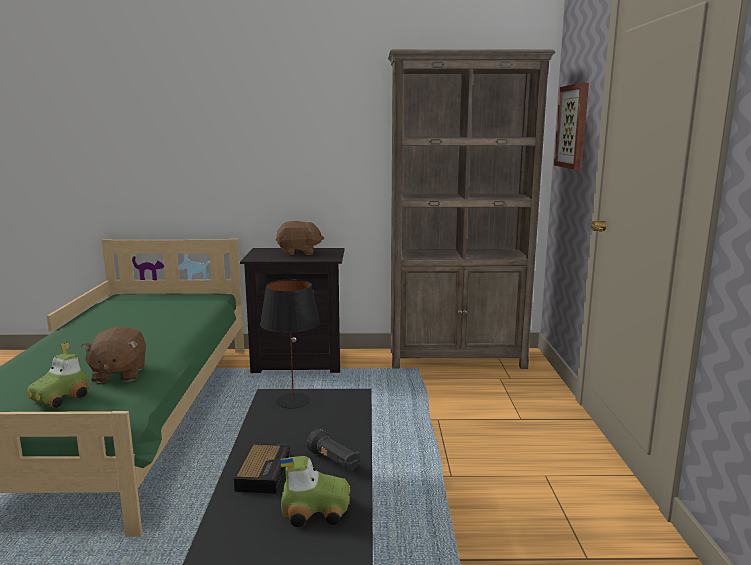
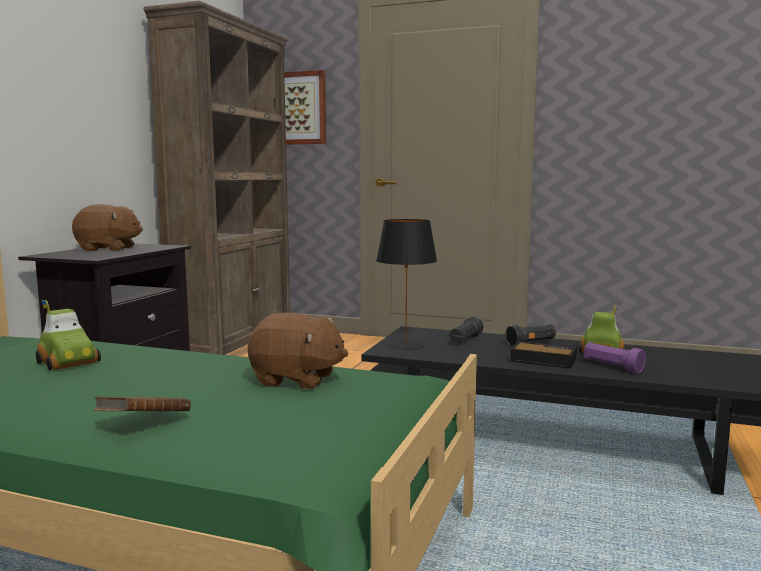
camera: 70 degrees left, 5 degrees down
toy car [27,342,89,408] -> toy car moved to [36,300,101,370]
brown plush toy [276,221,324,255] -> brown plush toy turned 75 degrees clockwise [72,204,143,251]
none -> brown book [94,396,191,411]
none -> black flashlight [449,316,483,343]
none -> purple flashlight [584,342,646,373]

